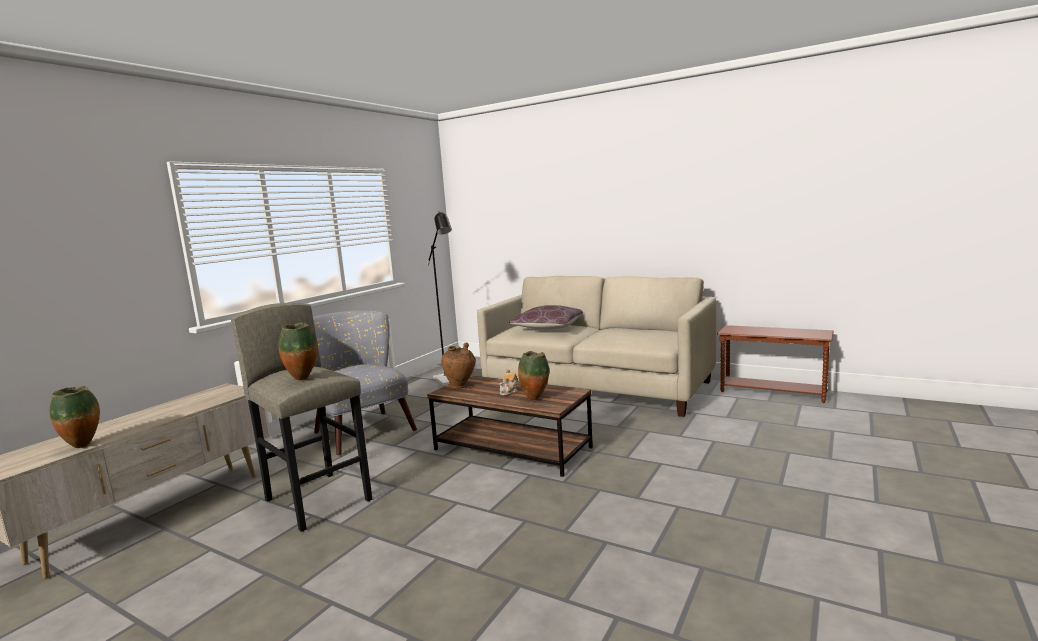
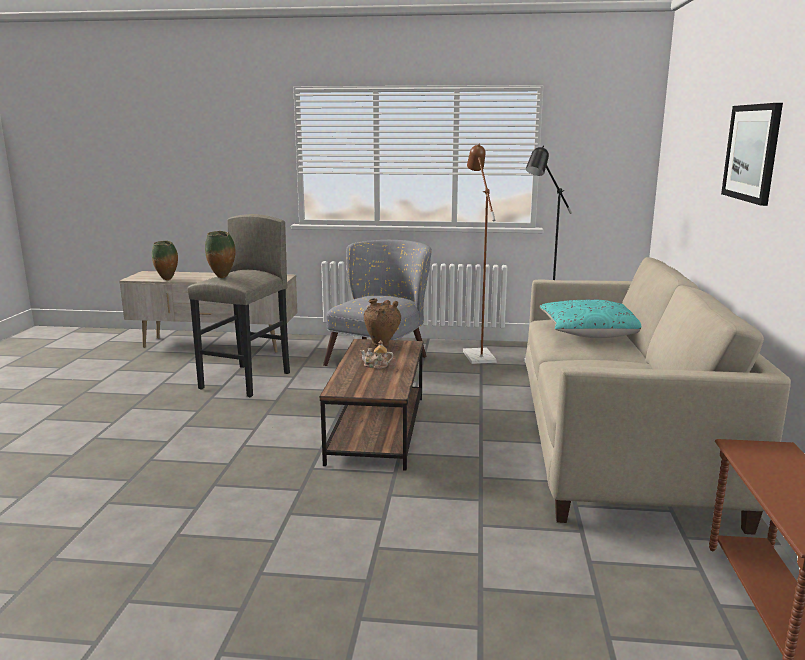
camera: 65 degrees right, 5 degrees up
brown pillow [509,305,583,330] -> turquoise pillow [539,299,641,338]
vase [518,351,549,400] -> none
none -> brown floor lamp [463,144,496,364]
none -> picture [721,103,783,206]

